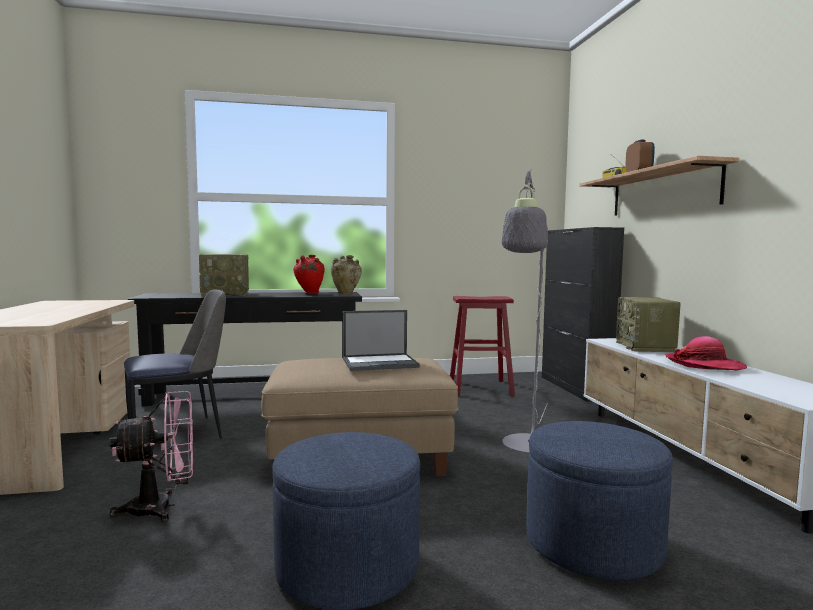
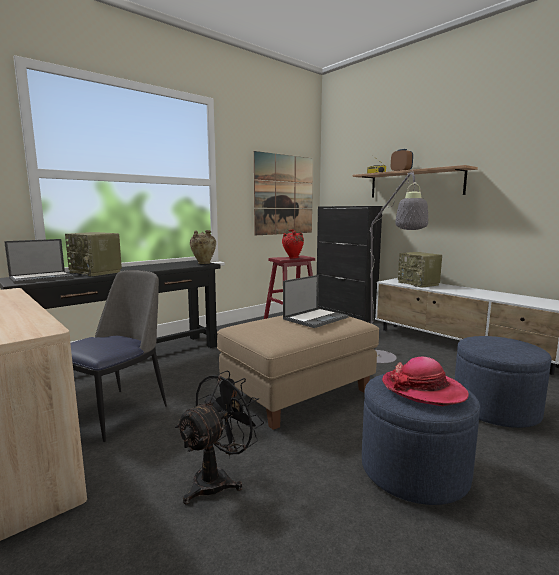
camera: 30 degrees left, 5 degrees up
pink fan [109,391,193,522] -> black fan [175,371,264,505]
radio [199,254,249,296] -> radio turned 75 degrees clockwise [65,232,122,276]
red vase [293,255,325,294] -> red vase moved to [282,230,304,259]
hat [665,336,747,370] -> hat moved to [382,356,469,406]
none -> laptop [4,239,74,284]
none -> picture [254,151,313,235]

